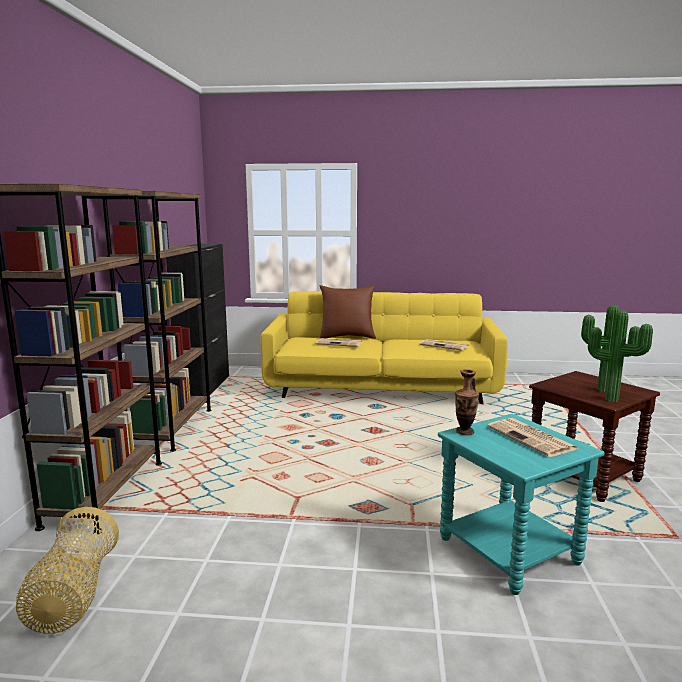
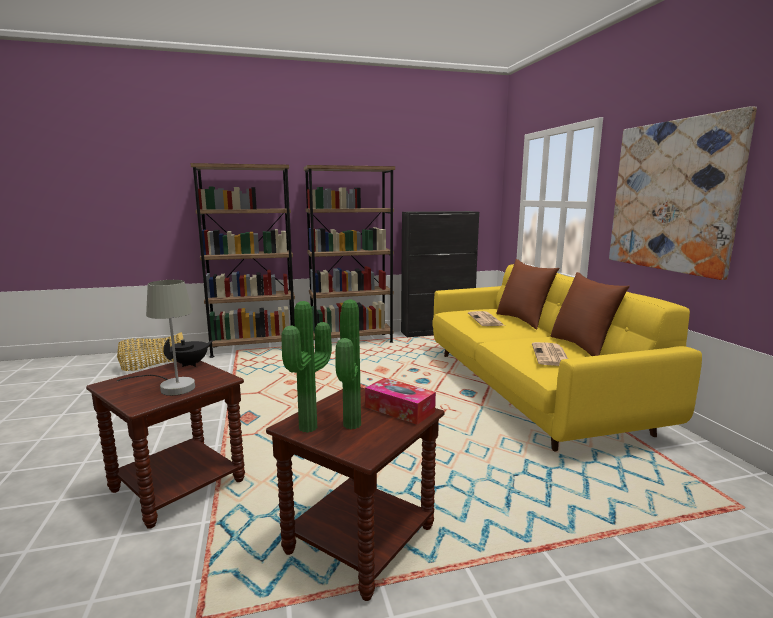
camera: 70 degrees right, 0 degrees up
turquoise side table [438,414,604,595] -> brown side table [86,361,245,529]
vase [455,369,479,435] -> black teapot [163,339,214,367]
newspaper [487,418,578,457] -> grey table lamp [117,280,195,396]
none -> tissue box [365,378,436,425]
none -> brown pillow [551,272,630,356]
none -> picture [609,106,757,280]

